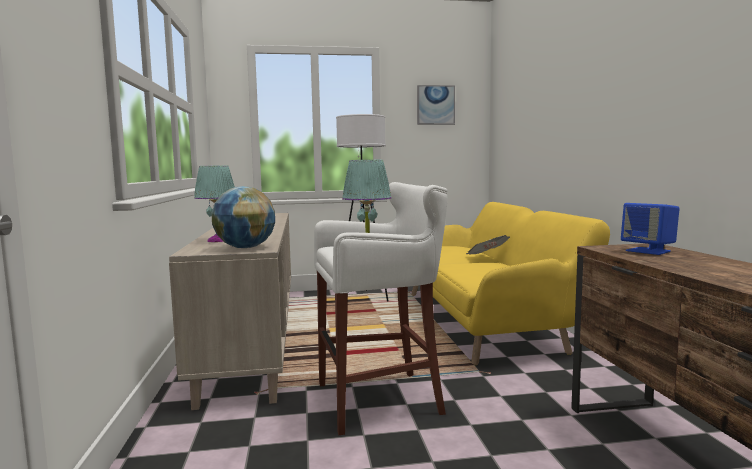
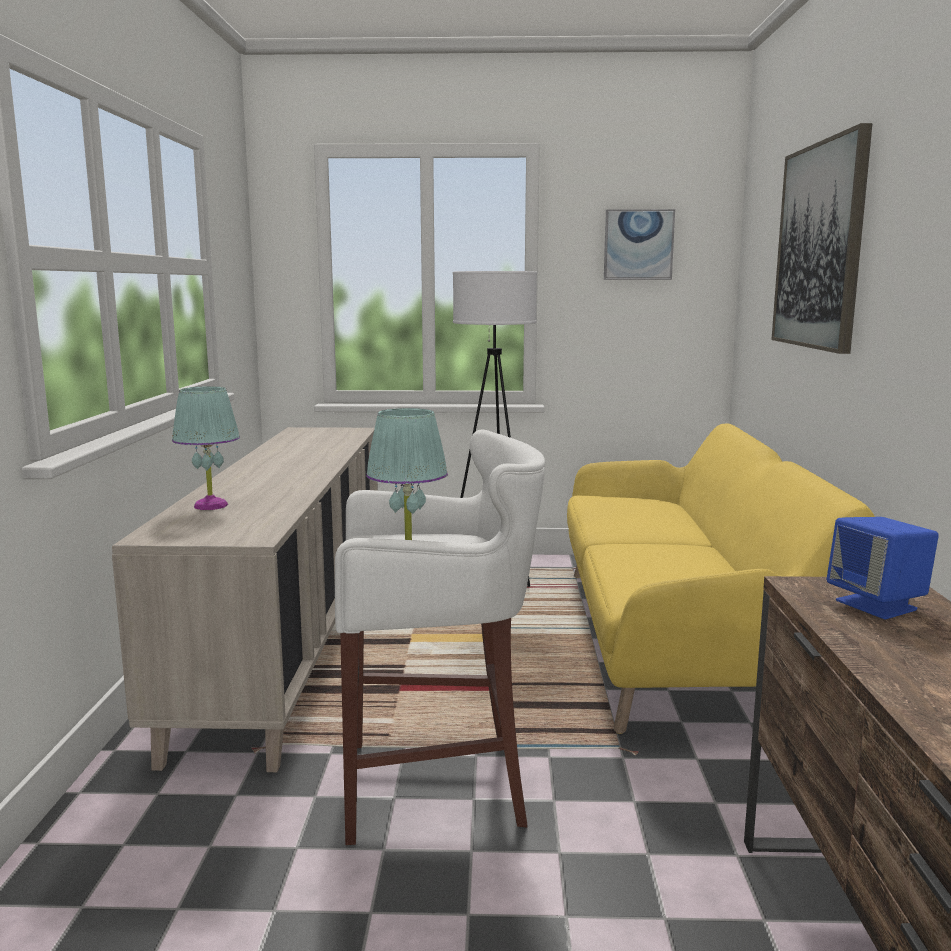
camera: 10 degrees right, 5 degrees up
globe [211,186,275,248] -> none
newspaper [466,235,510,254] -> none
none -> picture [771,123,872,354]

